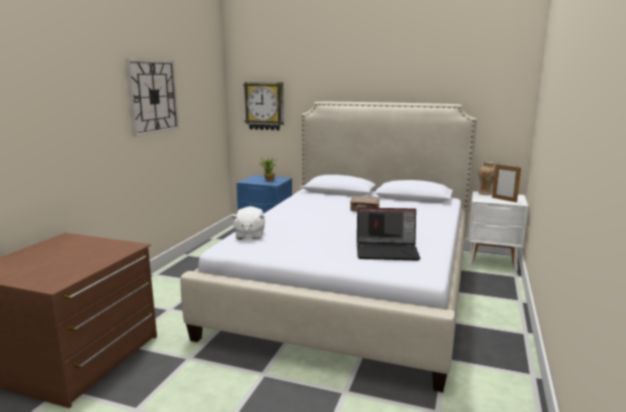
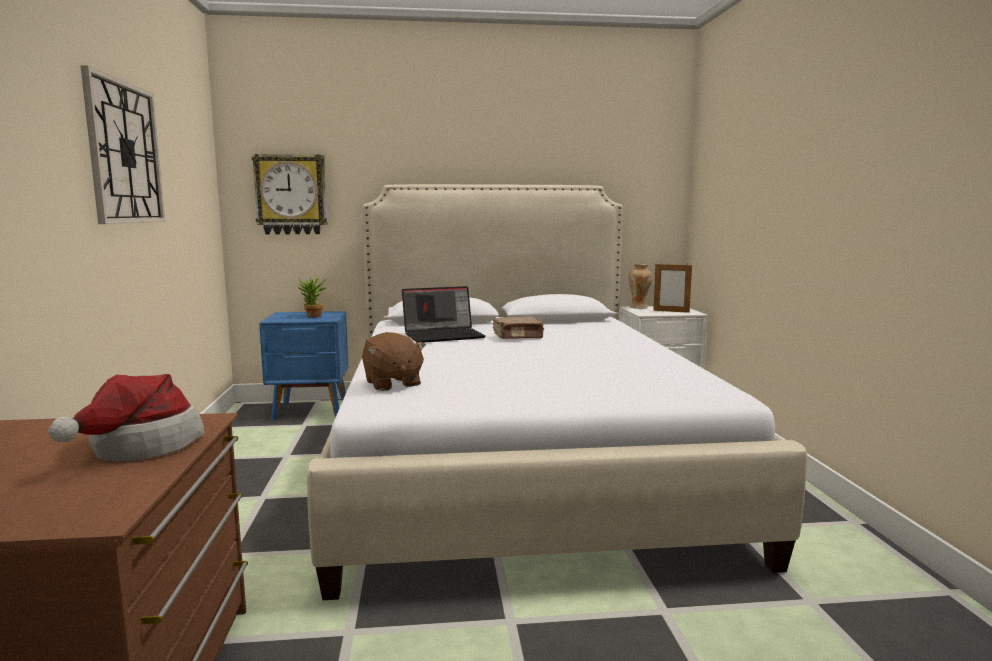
camera: 25 degrees left, 5 degrees down
white plush toy [231,206,265,239] -> brown plush toy [362,332,426,391]
laptop [357,207,421,261] -> laptop moved to [402,286,486,343]
none -> hat [48,374,204,461]

